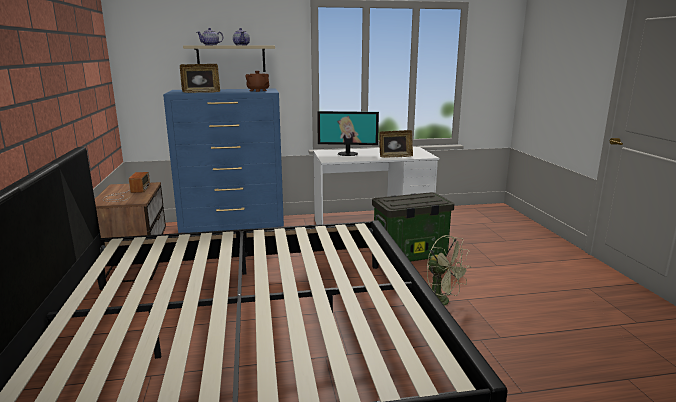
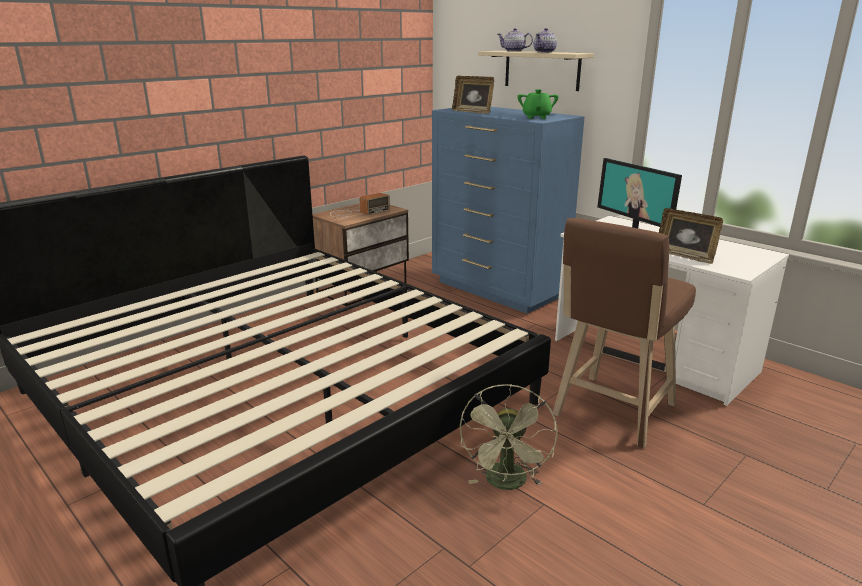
camera: 55 degrees right, 5 degrees up
brown teapot [245,71,269,92] -> green teapot [517,89,559,119]
storage box [372,192,455,262] -> brown stool [553,218,696,449]

